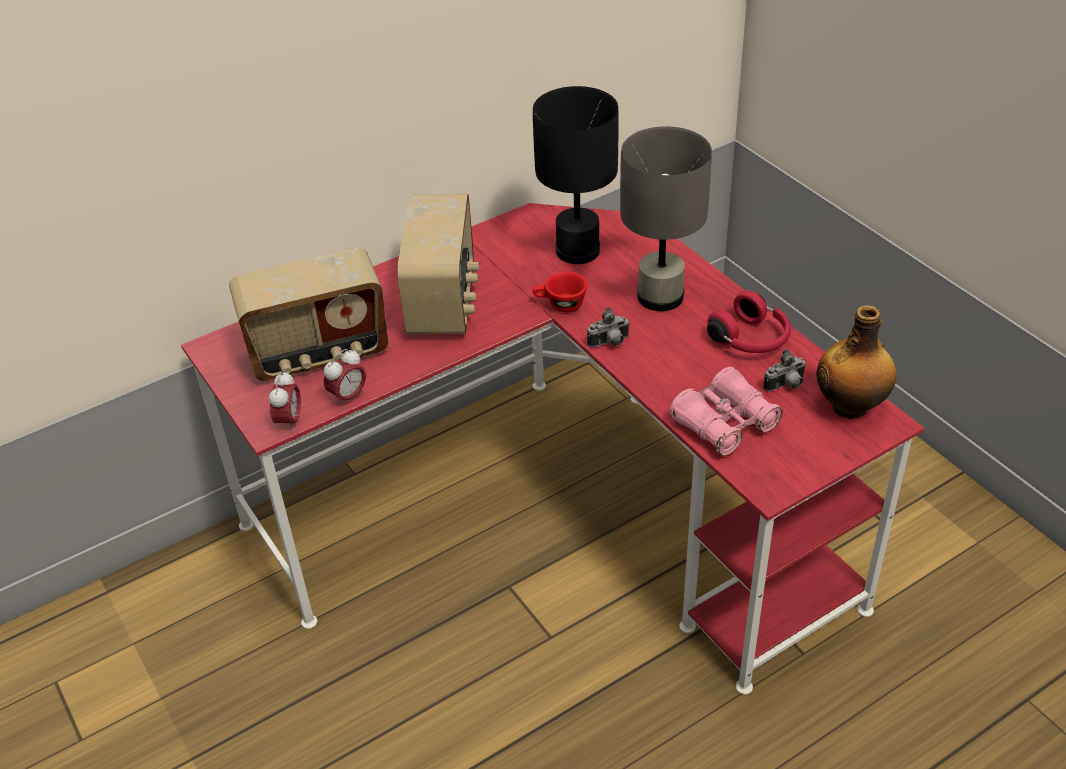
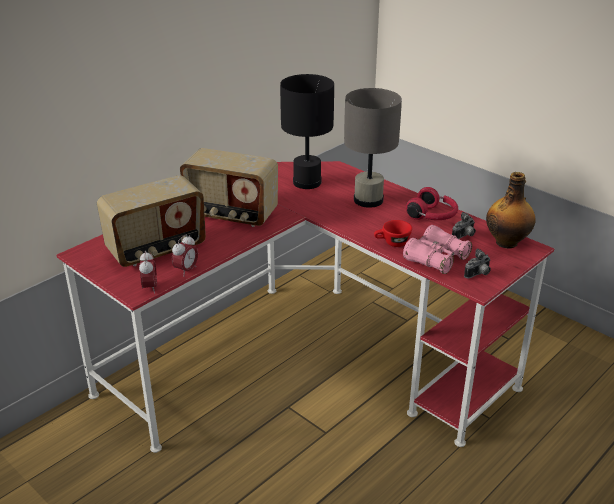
camera: 15 degrees left, 10 degrees down
radio [397,194,479,334] -> radio turned 120 degrees clockwise [180,148,278,227]
red cup [532,272,587,312] -> red cup moved to [374,220,412,247]
camera [587,307,629,347] -> camera moved to [464,248,491,278]

